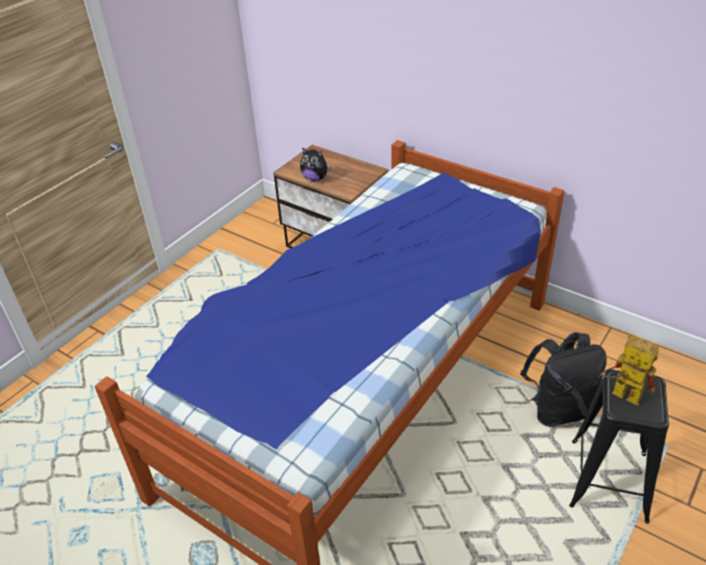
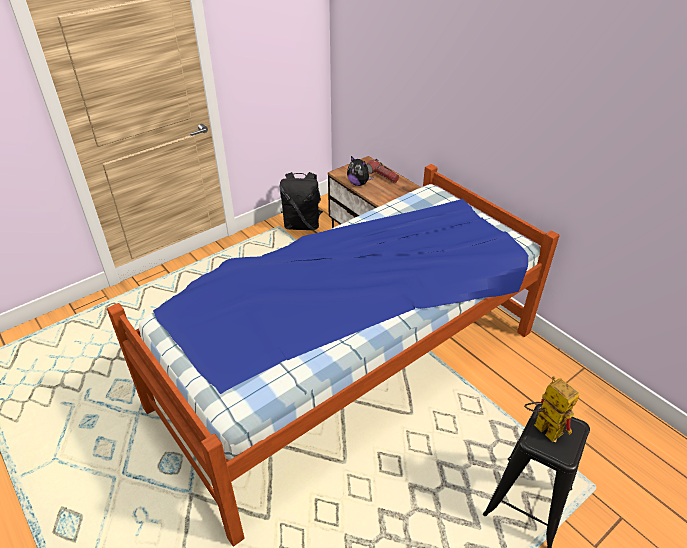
camera: 15 degrees right, 0 degrees up
black backpack [520,332,607,427] -> black backpack moved to [280,172,323,230]
none -> flashlight [366,159,399,183]

